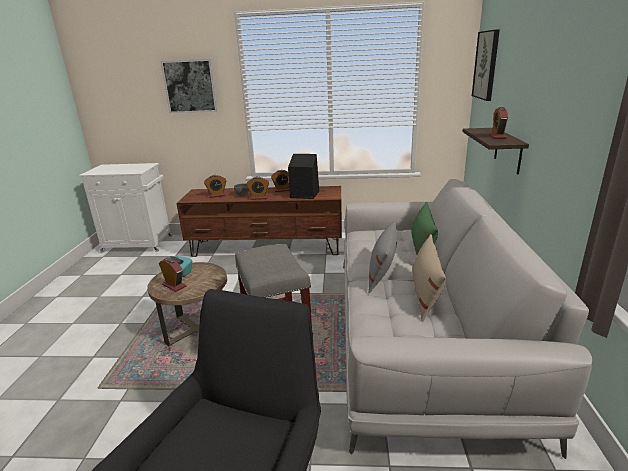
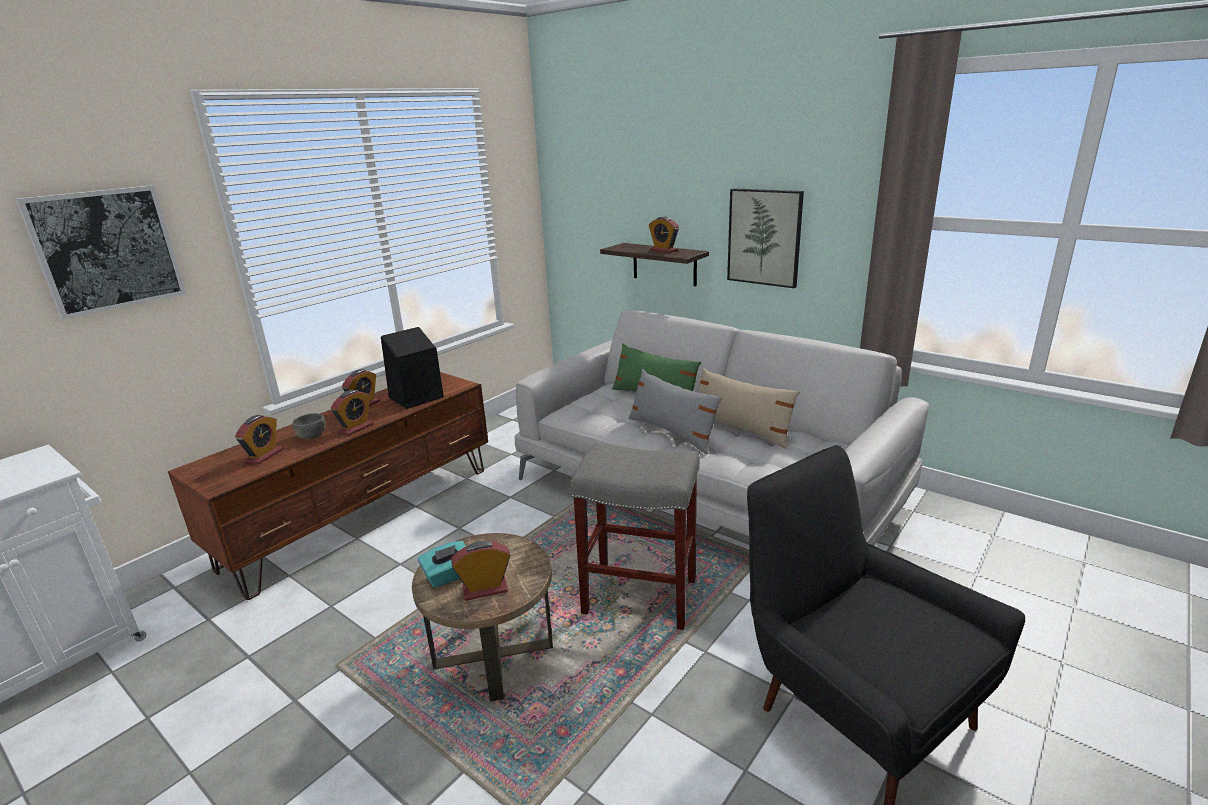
camera: 55 degrees left, 0 degrees up
picture [472,29,500,101] -> picture moved to [727,188,804,288]

